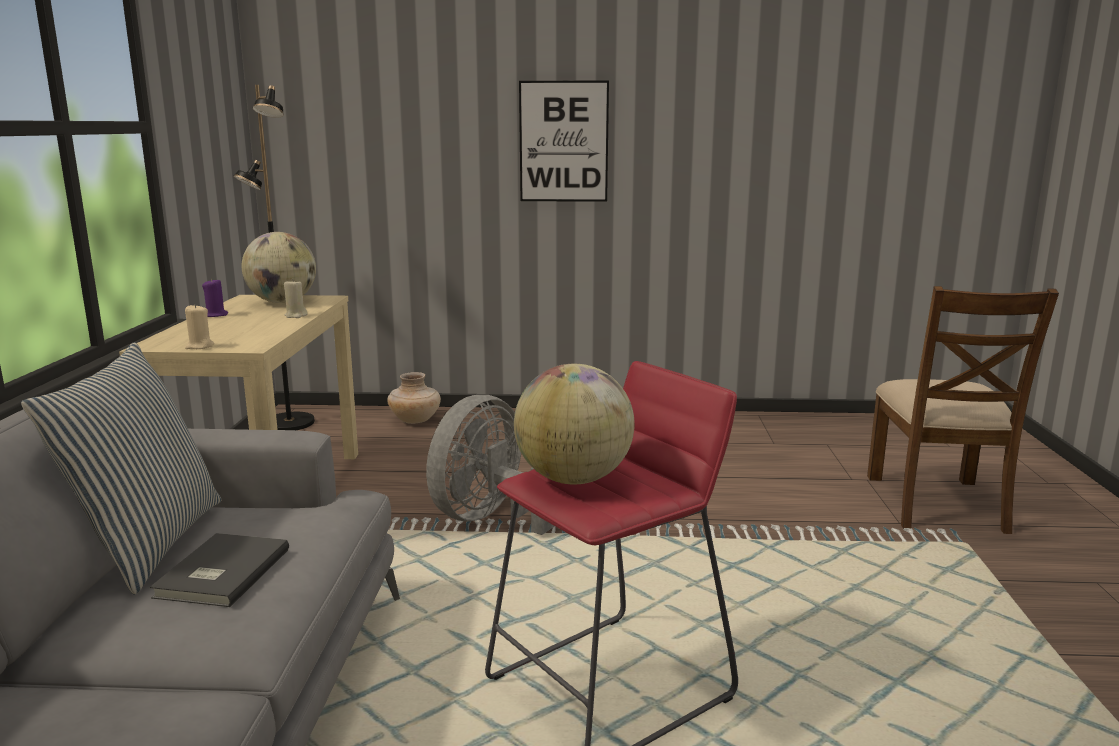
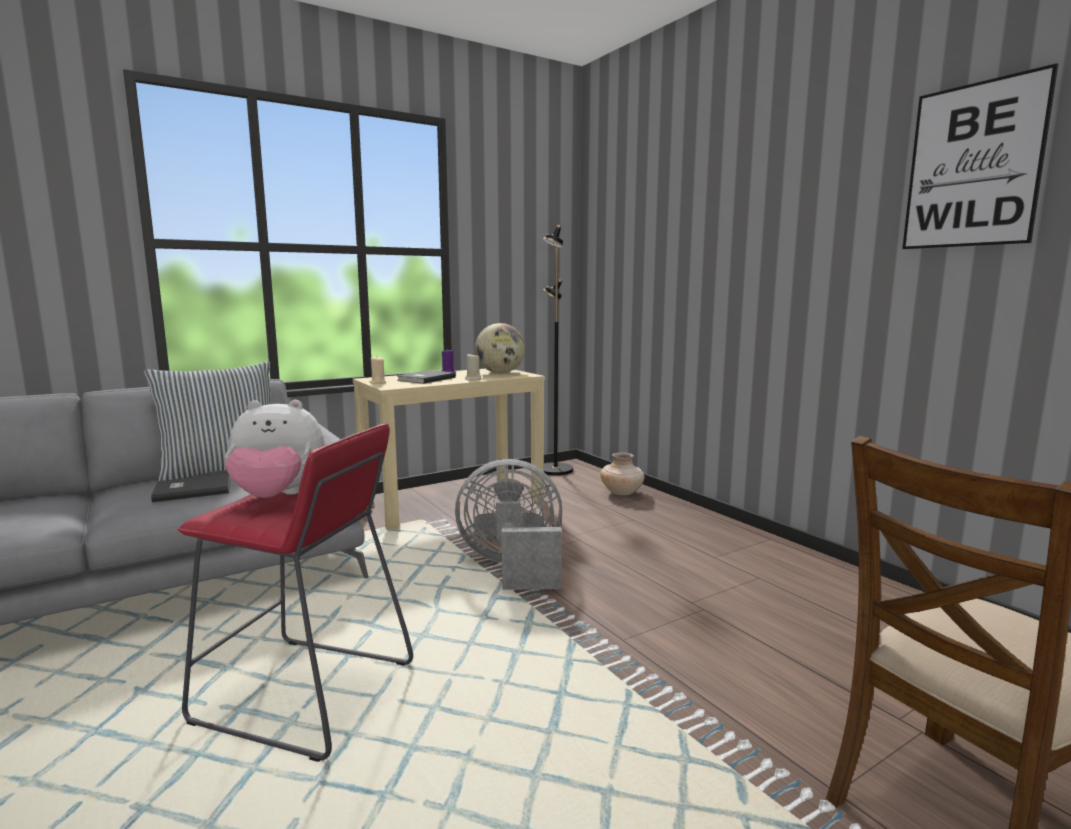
camera: 55 degrees right, 5 degrees down
globe [514,364,635,485] -> plush toy [225,400,325,498]
picture [519,81,609,202] -> picture moved to [902,63,1058,249]
none -> grey book [397,370,456,384]

